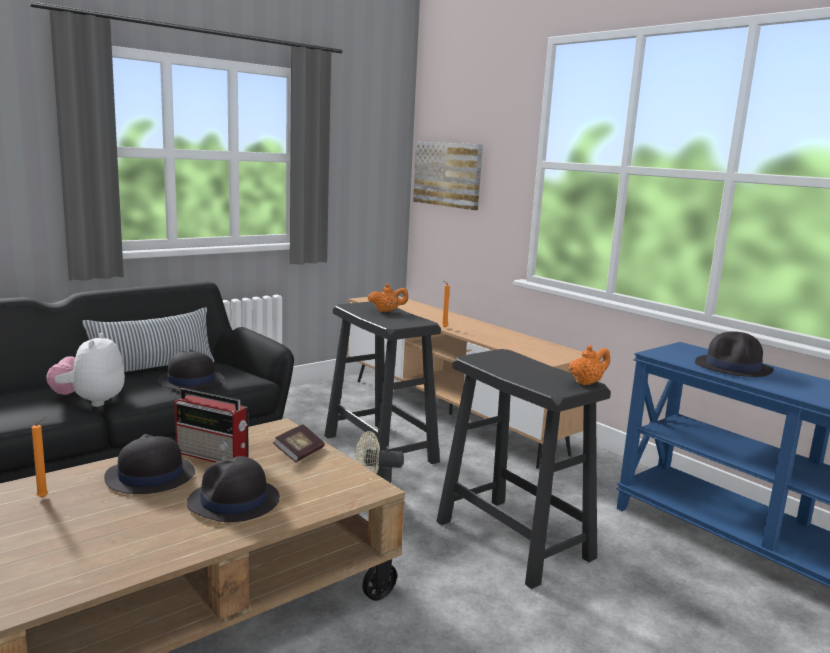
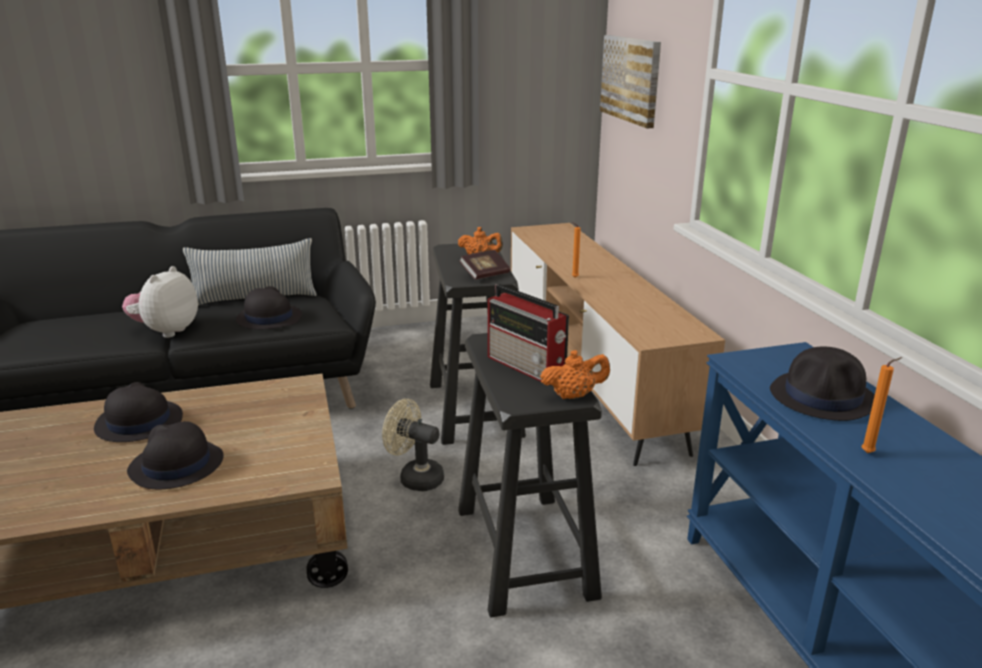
camera: 25 degrees right, 10 degrees up
orange candle [32,417,48,498] -> orange candle moved to [861,357,902,453]
radio [174,388,249,463] -> radio moved to [488,284,569,382]
book [273,424,325,462] -> book moved to [459,250,510,280]

